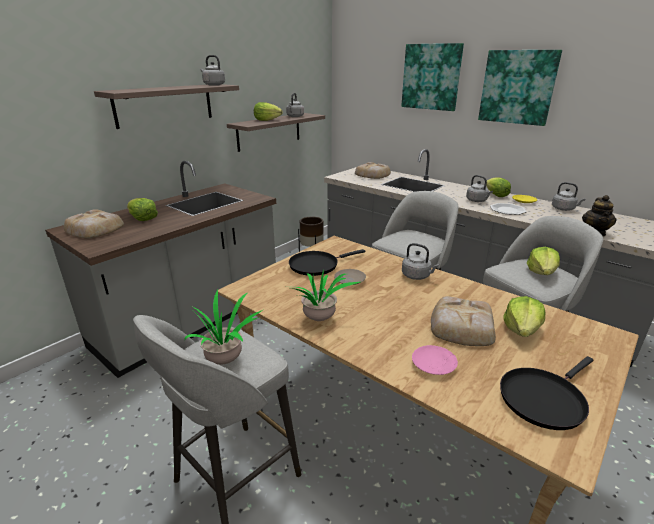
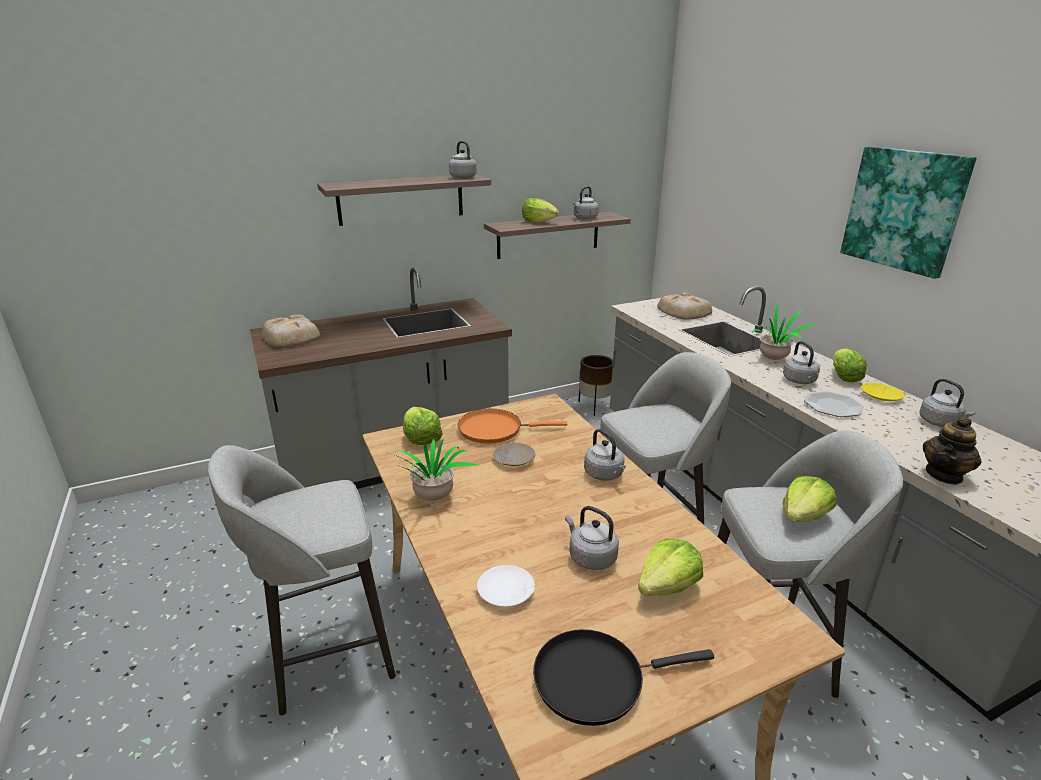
camera: 25 degrees right, 0 degrees up
lettuce [127,198,158,221] -> lettuce moved to [403,407,443,445]
potted plant [185,290,263,365] -> potted plant moved to [752,304,816,360]
black frying pan [289,249,365,276] -> orange frying pan [458,409,567,444]
picture [401,43,464,111] -> none
pink plate [412,345,458,375] -> white plate [477,565,535,607]
bread [431,296,496,346] -> grey kettle [565,506,619,570]

